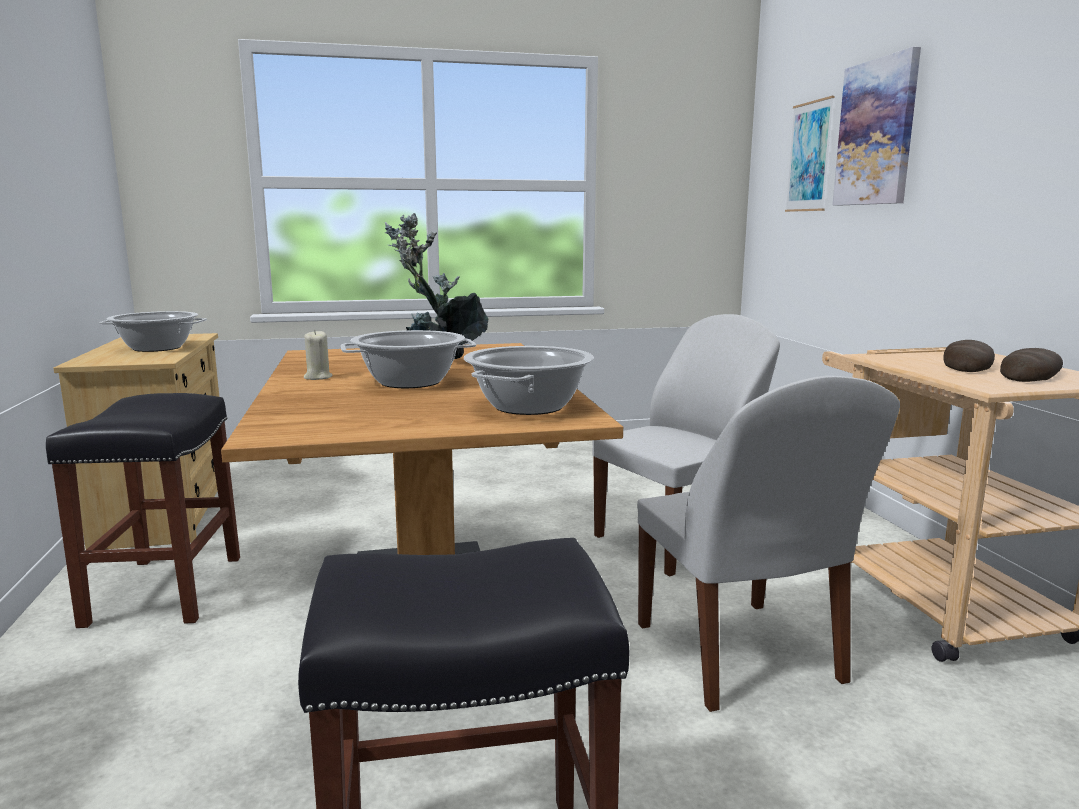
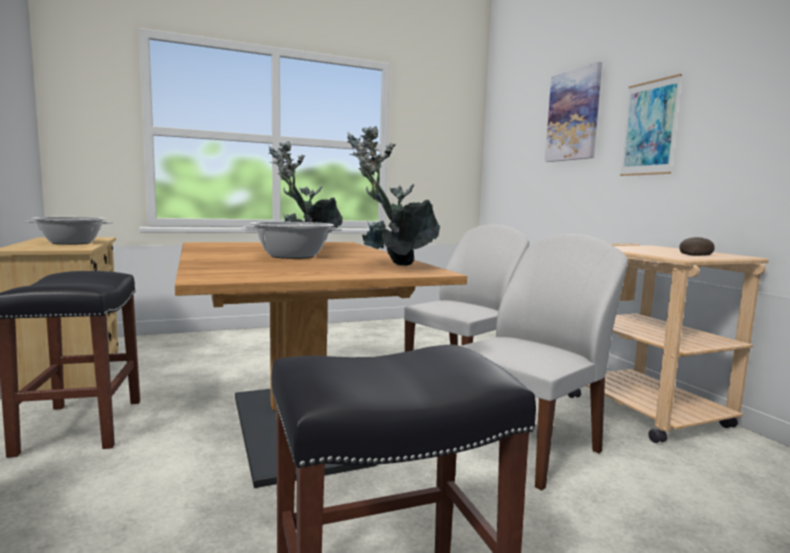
camera: 10 degrees left, 5 degrees down
beige candle [304,330,332,380] -> none
cooking pot [464,346,594,415] -> potted plant [347,126,440,266]
white chair [637,376,900,712] -> white chair turned 105 degrees counterclockwise [462,234,628,490]
picture [785,96,835,212] -> picture moved to [620,74,682,176]
bread [943,340,995,372] -> none

